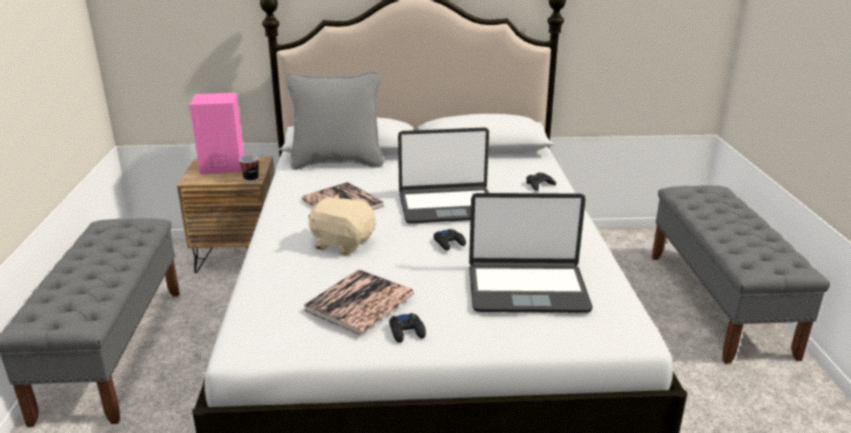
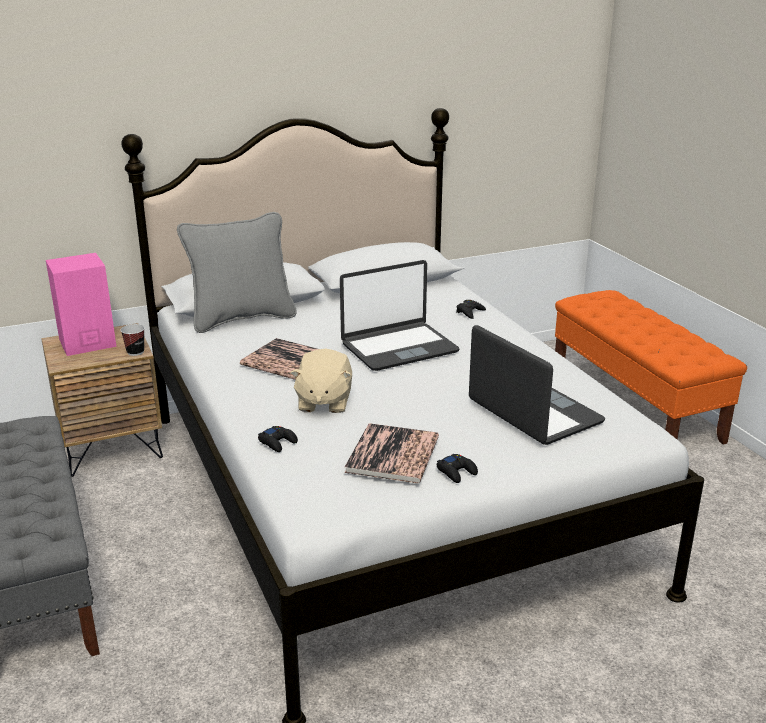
camera: 20 degrees left, 0 degrees up
beige plush toy [308,195,376,256] -> beige plush toy turned 90 degrees counterclockwise [290,348,352,413]
black game controller [433,229,466,251] -> black game controller moved to [258,426,298,452]
laptop [469,193,593,313] -> laptop turned 105 degrees counterclockwise [469,325,605,445]
grey bench [652,185,830,364] -> orange bench [555,290,747,445]

